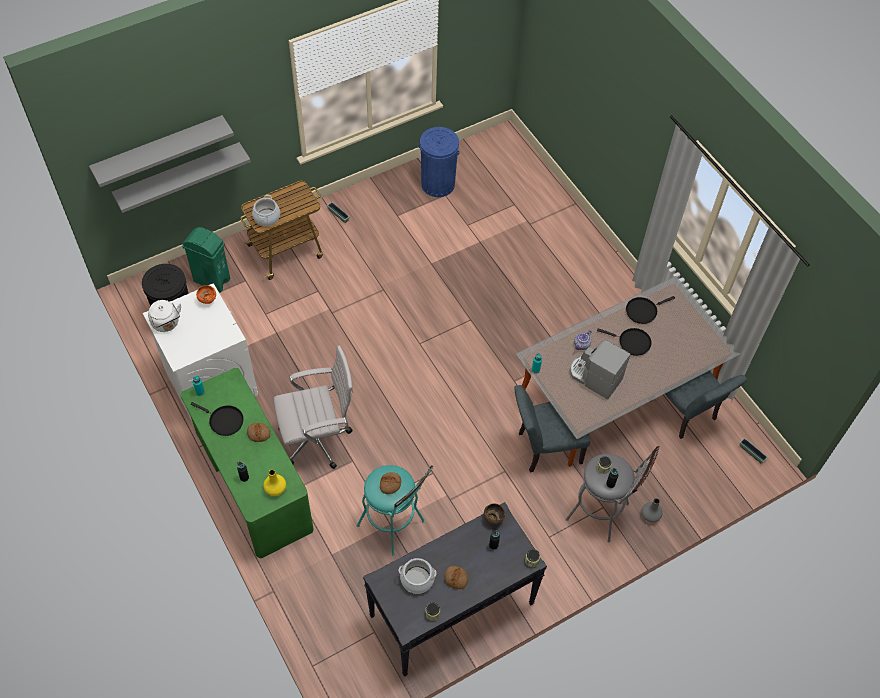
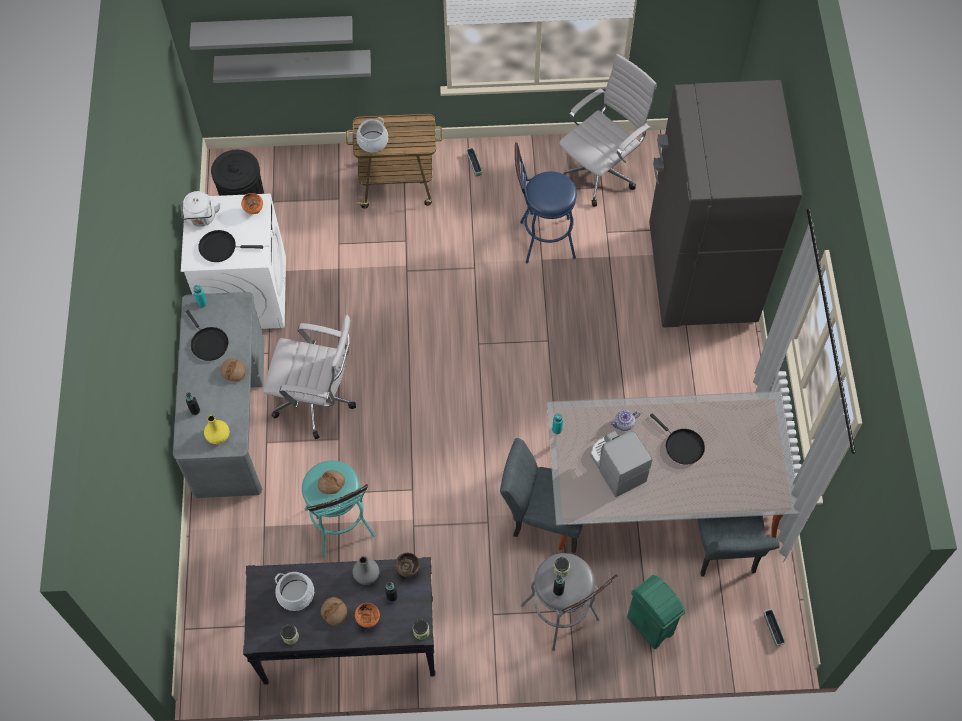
camera: 30 degrees right, 5 degrees up
green desk [180,368,314,558] -> grey desk [173,292,265,498]
green trash can [182,227,230,293] -> green trash can moved to [627,575,685,649]
blue trash can [419,127,460,197] -> white office chair [559,54,657,207]
black frying pan [626,296,675,324] -> black frying pan moved to [198,230,263,262]
grey vase [641,498,663,523] -> grey vase moved to [353,556,379,585]
none -> orange bowl [355,603,380,628]
none -> blue stool [515,142,577,263]
none -> grey fridge [649,80,802,328]

